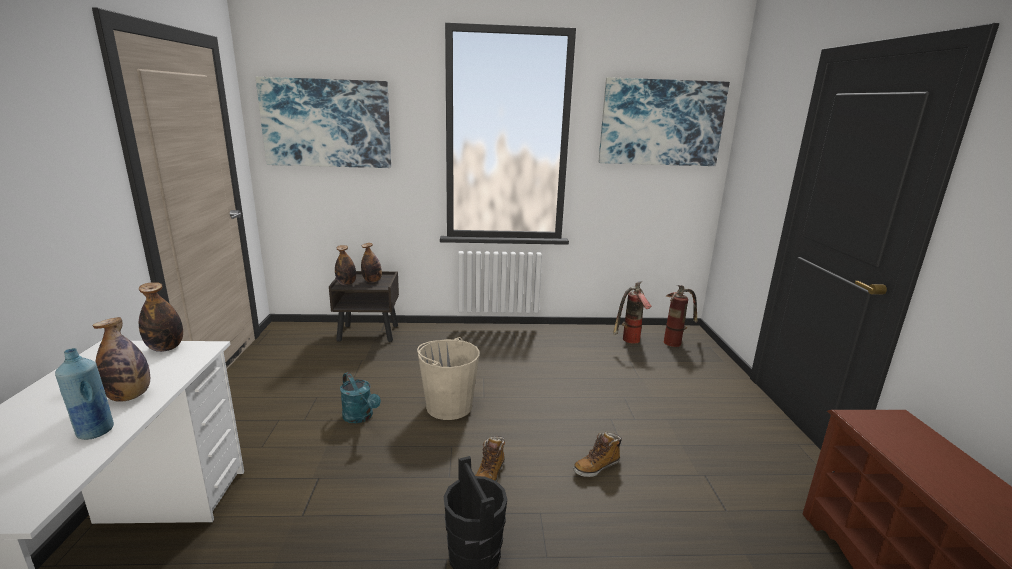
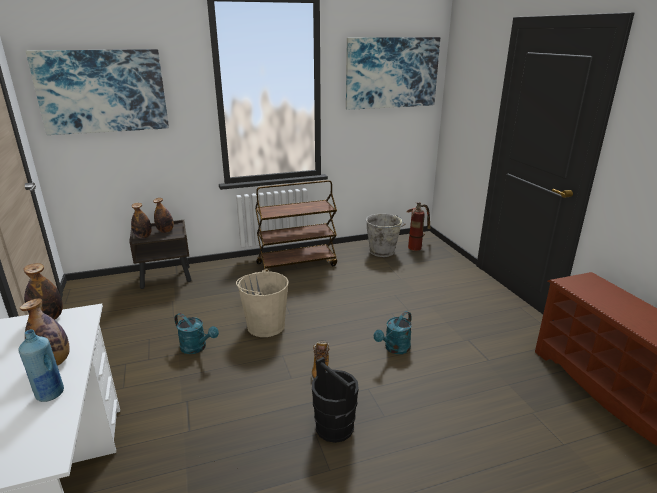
camera: 15 degrees left, 5 degrees up
boot [573,432,622,477] -> turquoise watering can [374,311,412,354]
fire extinguisher [613,281,652,344] -> grey bucket [366,214,406,257]
none -> brown cart [255,180,337,271]

